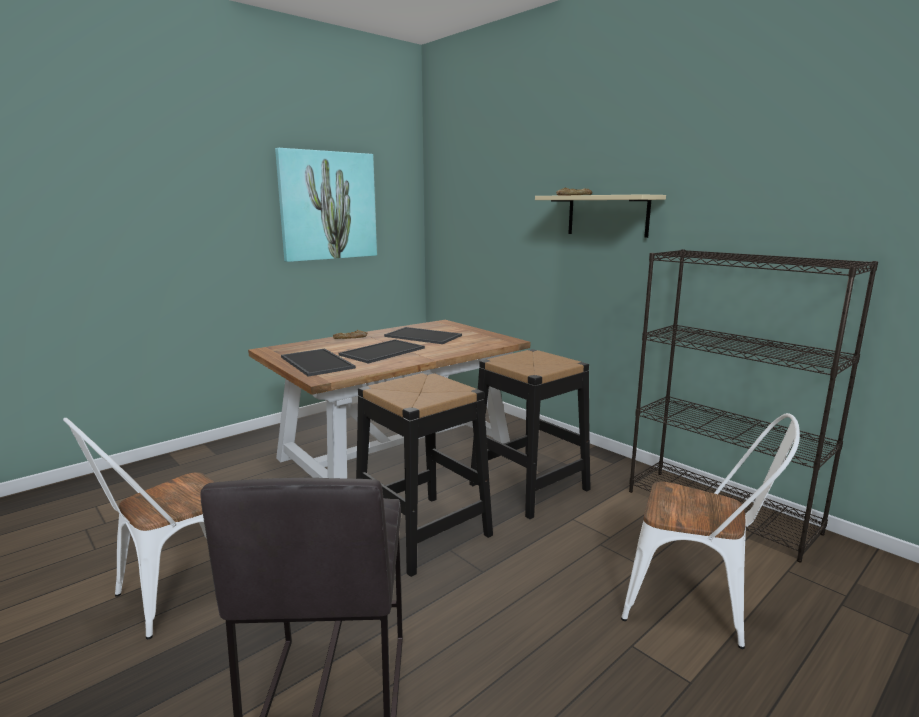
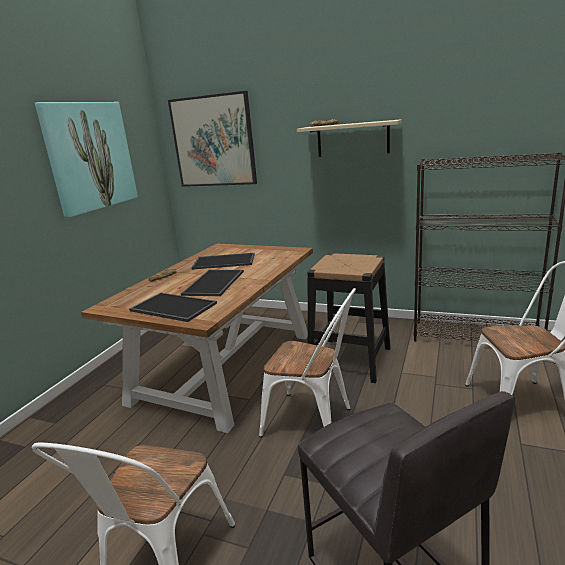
camera: 25 degrees left, 5 degrees up
black stool [356,372,493,577] -> white chair [259,288,356,438]
none -> picture [168,91,257,187]

